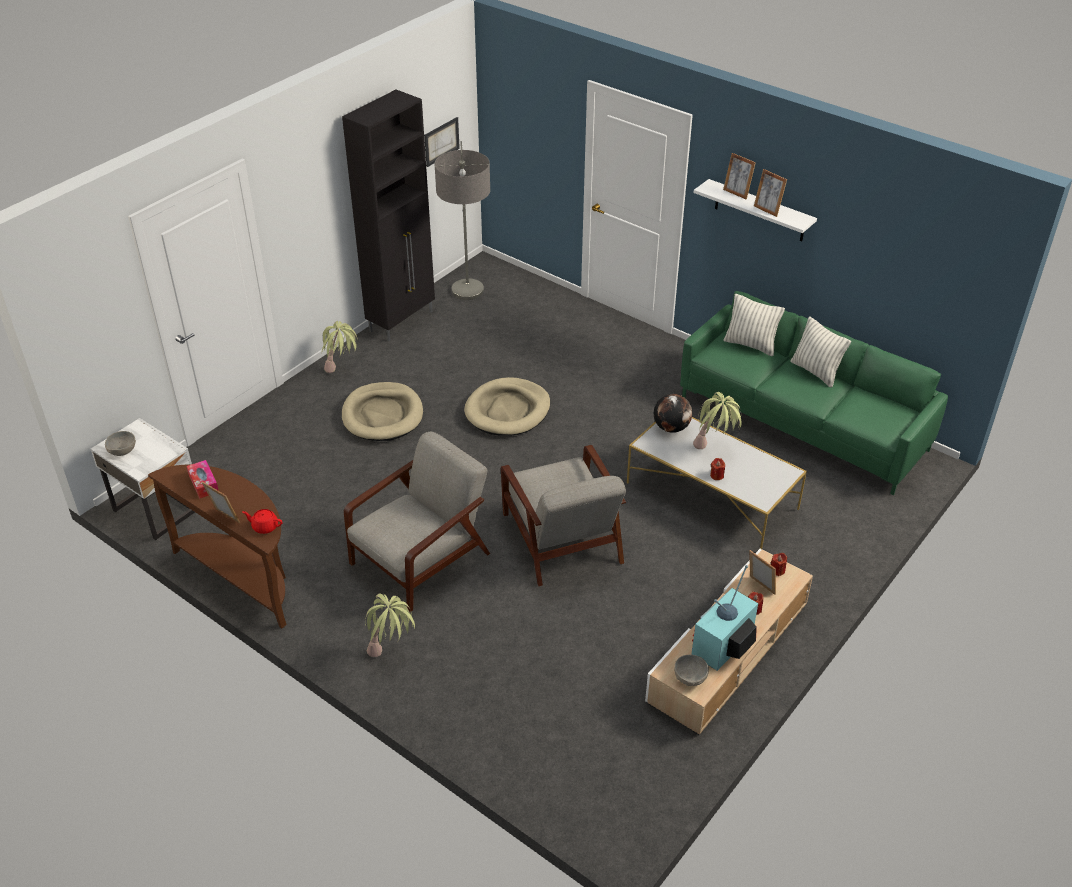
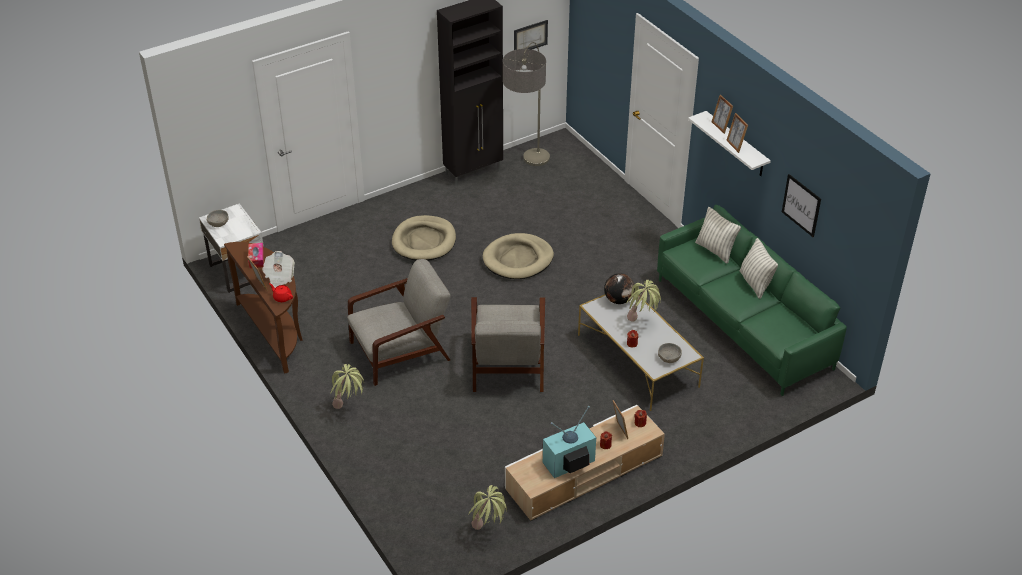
camera: 20 degrees right, 0 degrees up
potted plant [322,321,358,373] -> potted plant moved to [469,485,507,530]
grey bowl [674,655,709,686] -> grey bowl moved to [658,343,682,363]
none -> newspaper [262,251,295,288]
none -> picture [782,174,821,237]

